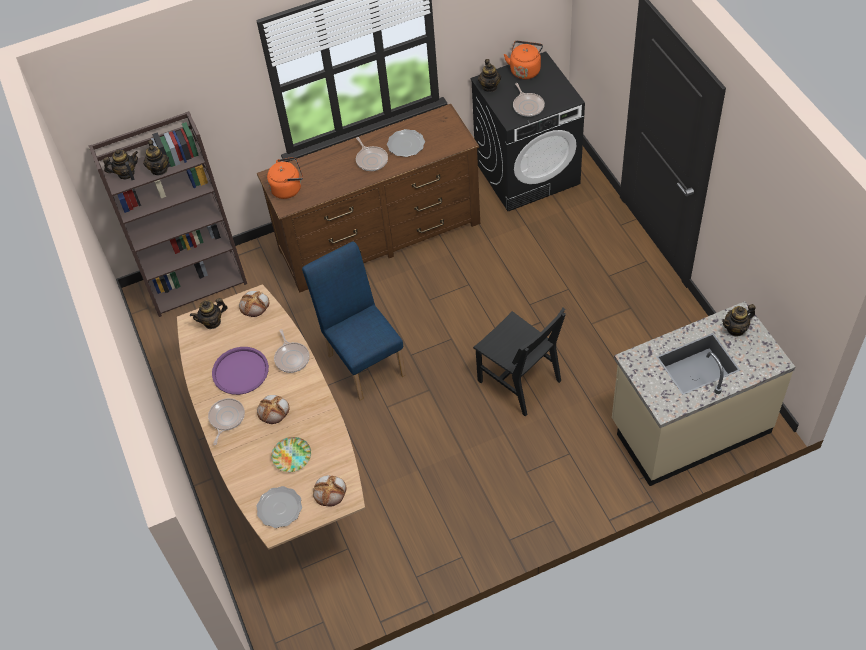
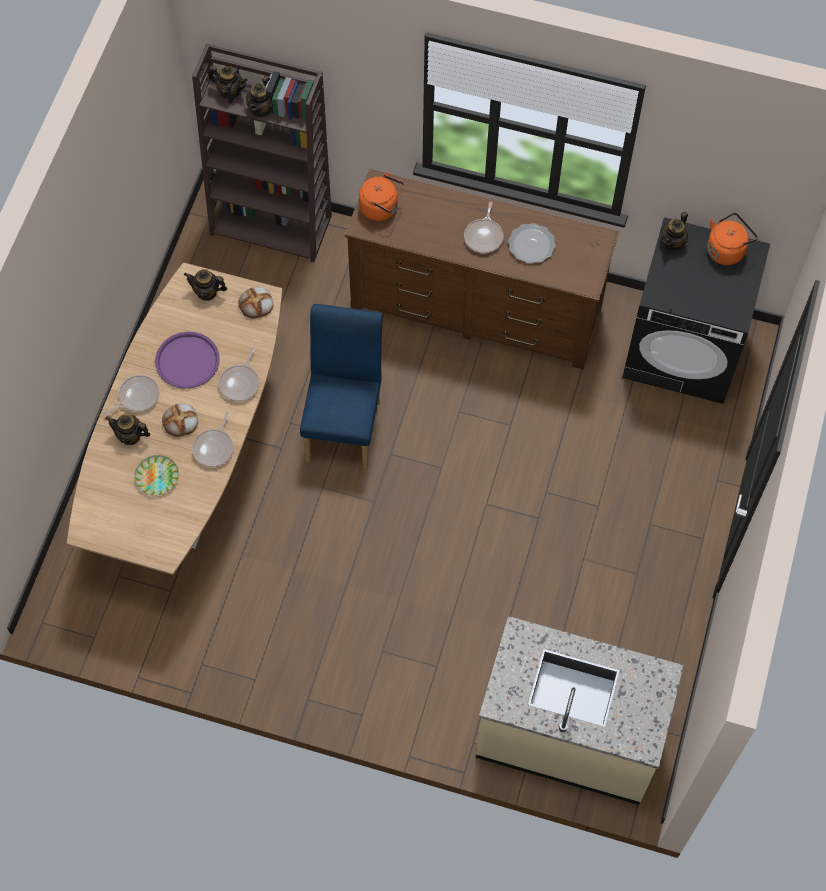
camera: 35 degrees right, 10 degrees up
plate [256,486,302,528] -> none
bread [313,475,347,506] -> none
black chair [473,308,566,416] -> none
frying pan [513,83,545,117] -> frying pan moved to [192,412,234,467]
teapot [722,304,756,337] -> teapot moved to [105,414,151,445]

